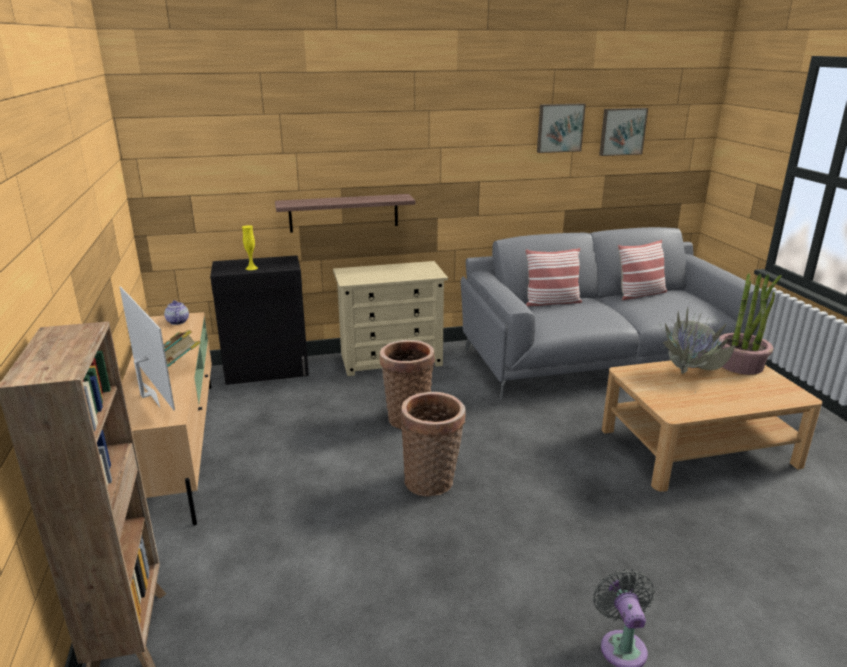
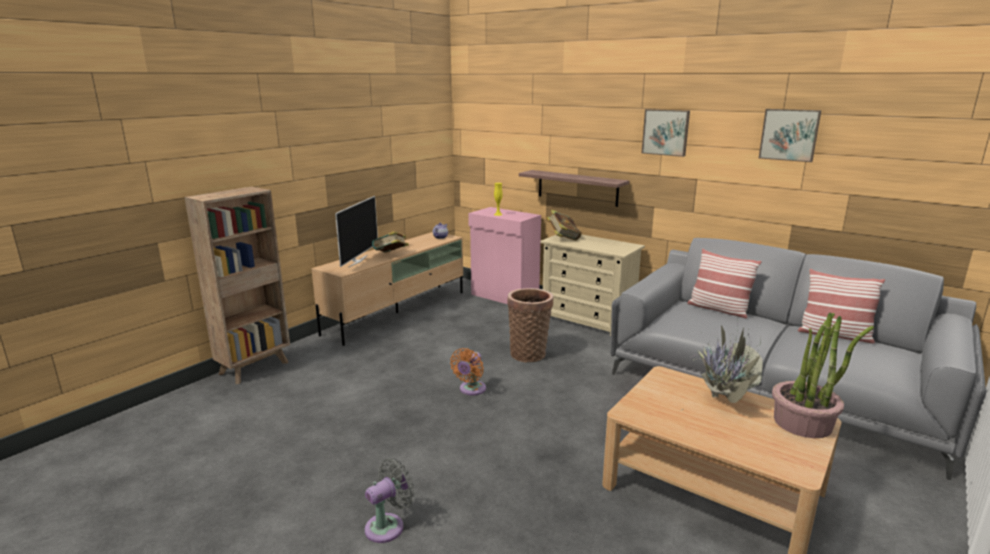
camera: 50 degrees right, 5 degrees down
black cabinet [210,255,309,385] -> pink cabinet [468,207,541,304]
basket [400,392,466,497] -> orange fan [450,348,486,395]
picture [599,108,648,156] -> picture moved to [642,109,690,157]
none -> book [546,210,581,240]

